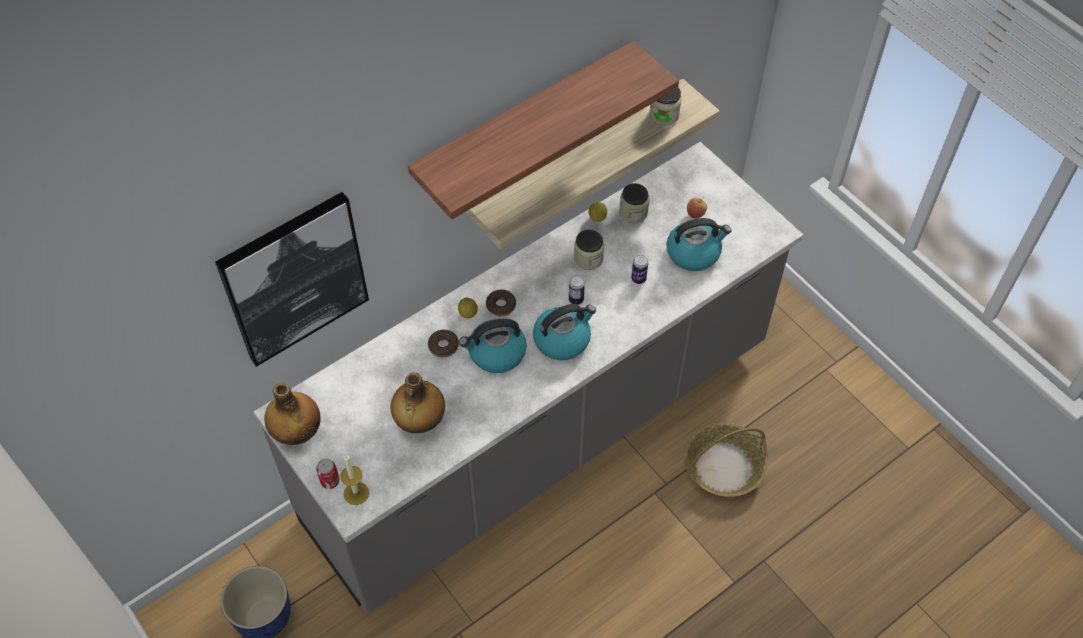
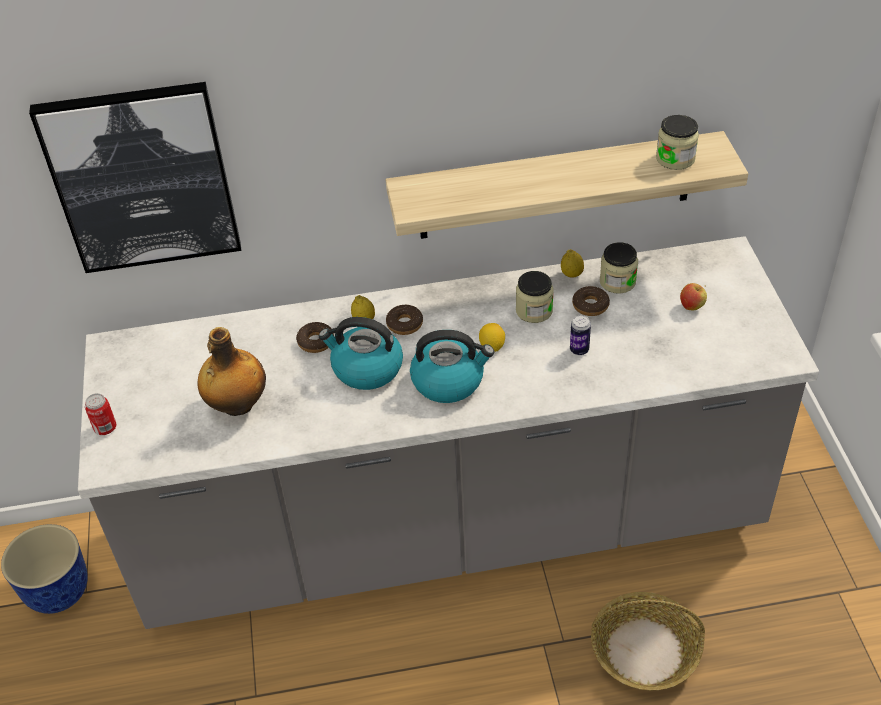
camera: 30 degrees right, 10 degrees down
bottle [264,383,320,445] -> none
candle [340,455,369,505] -> none
shelf [408,41,679,220] -> none
can [569,276,585,305] -> lemon [479,323,505,352]
kettle [666,218,731,271] -> none
none -> donut [572,286,610,316]

